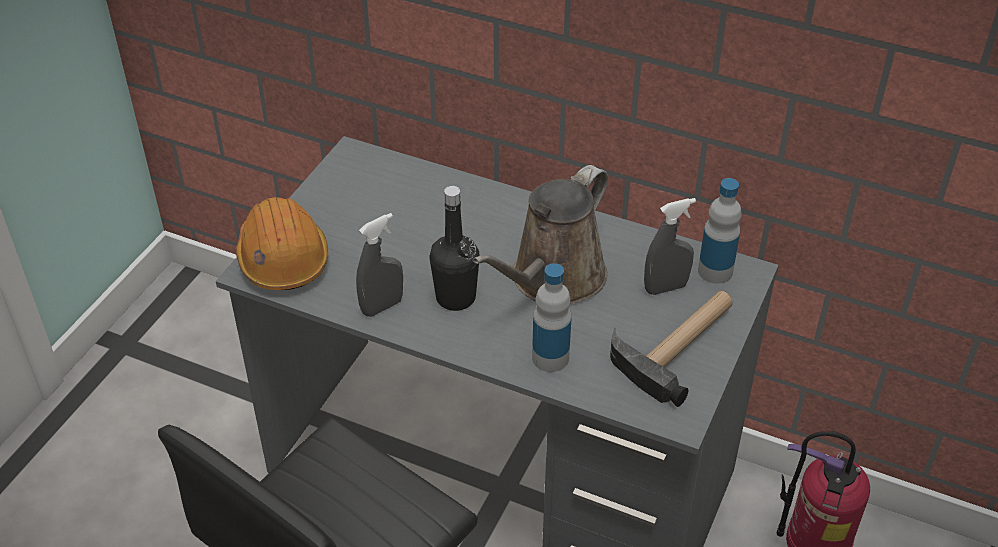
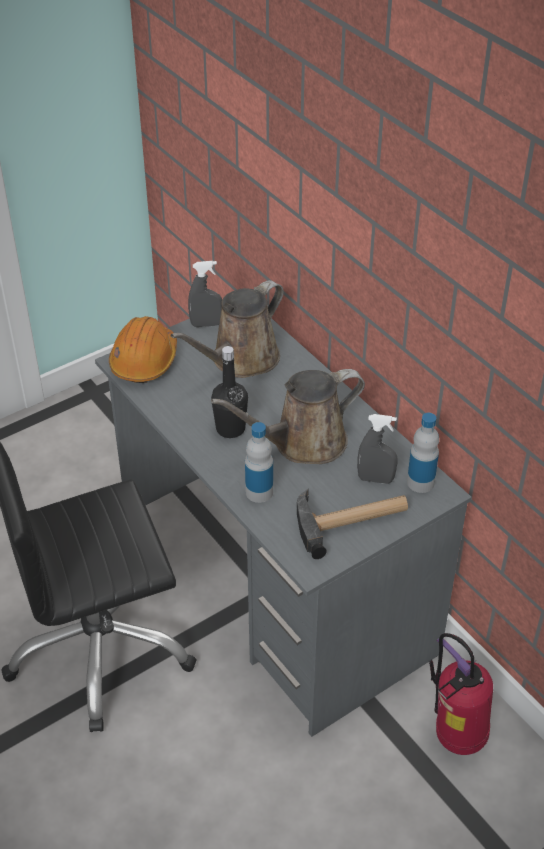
camera: 30 degrees right, 0 degrees up
grey spray bottle [356,213,403,317] -> grey spray bottle moved to [188,261,222,327]
none -> brown watering can [171,280,284,378]

